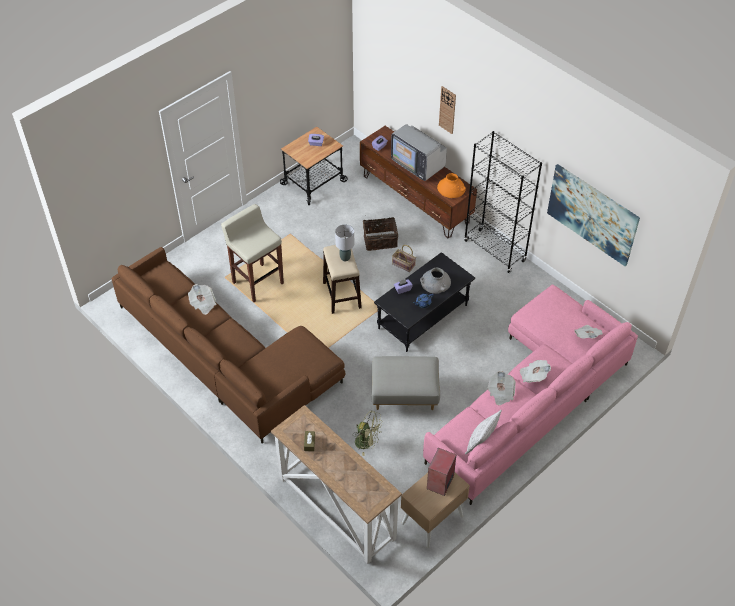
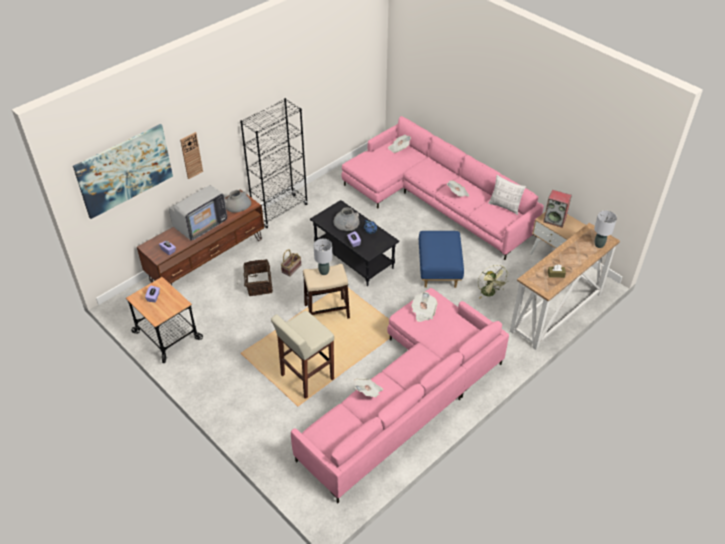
camera: 90 degrees left, 5 degrees down
brown sofa [112,247,345,443] -> pink sofa [291,288,509,503]
green fan [352,410,383,456] -> green fan turned 135 degrees clockwise [478,265,509,299]
grey ottoman [371,356,440,410] -> blue ottoman [419,231,464,288]
orange vase [437,173,466,198] -> grey vase [225,190,251,213]
newspaper [519,360,551,383] -> newspaper moved to [411,292,438,322]
picture [547,164,640,266] -> picture moved to [73,124,173,219]
none -> grey table lamp [594,211,617,248]

